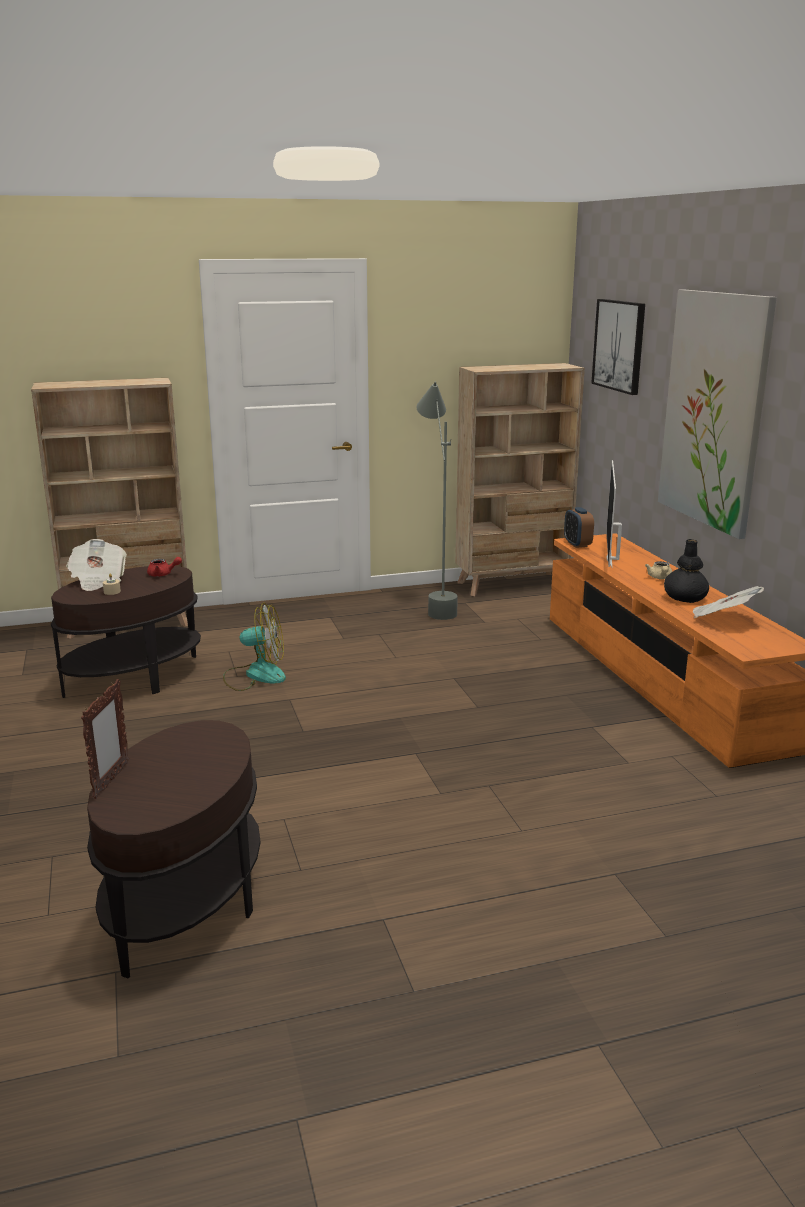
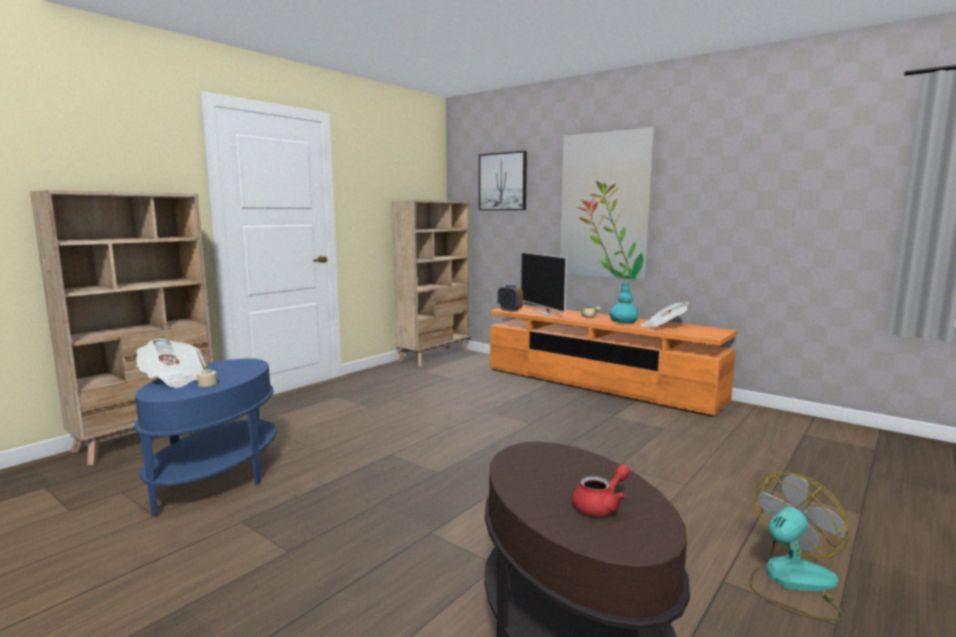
camera: 35 degrees left, 10 degrees down
brown side table [51,566,201,698] -> blue side table [134,359,276,516]
picture frame [81,679,129,799] -> none
red teapot [147,557,182,577] -> red teapot moved to [572,465,630,516]
fan [223,603,286,691] -> fan moved to [749,472,849,621]
grey floor lamp [417,381,457,620] -> none
black vase [664,539,709,603] -> turquoise vase [609,283,639,323]

